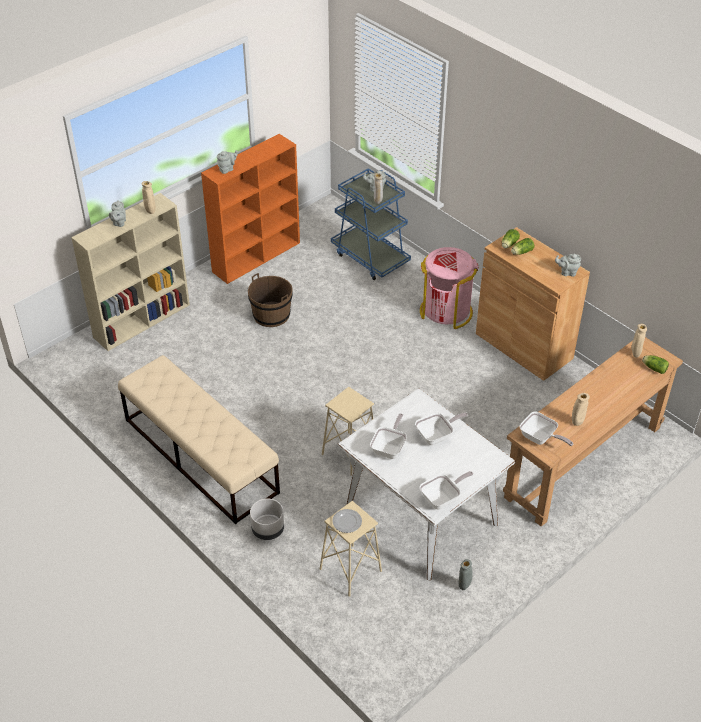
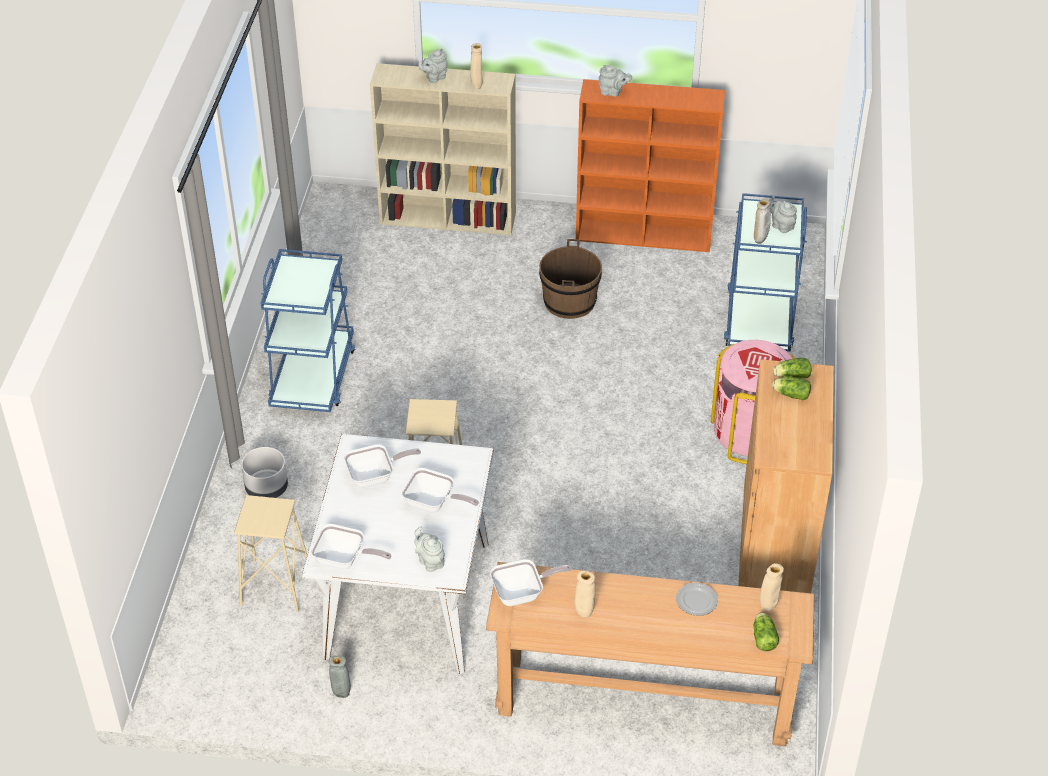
camera: 50 degrees right, 0 degrees up
beige bench [118,355,280,524] -> blue cart [260,249,355,412]
plate [332,509,362,533] -> plate moved to [676,583,718,616]
frying pan [520,412,573,446] -> frying pan turned 105 degrees counterclockwise [490,559,572,606]
grey teapot [555,254,581,277] -> grey teapot moved to [414,526,445,572]

